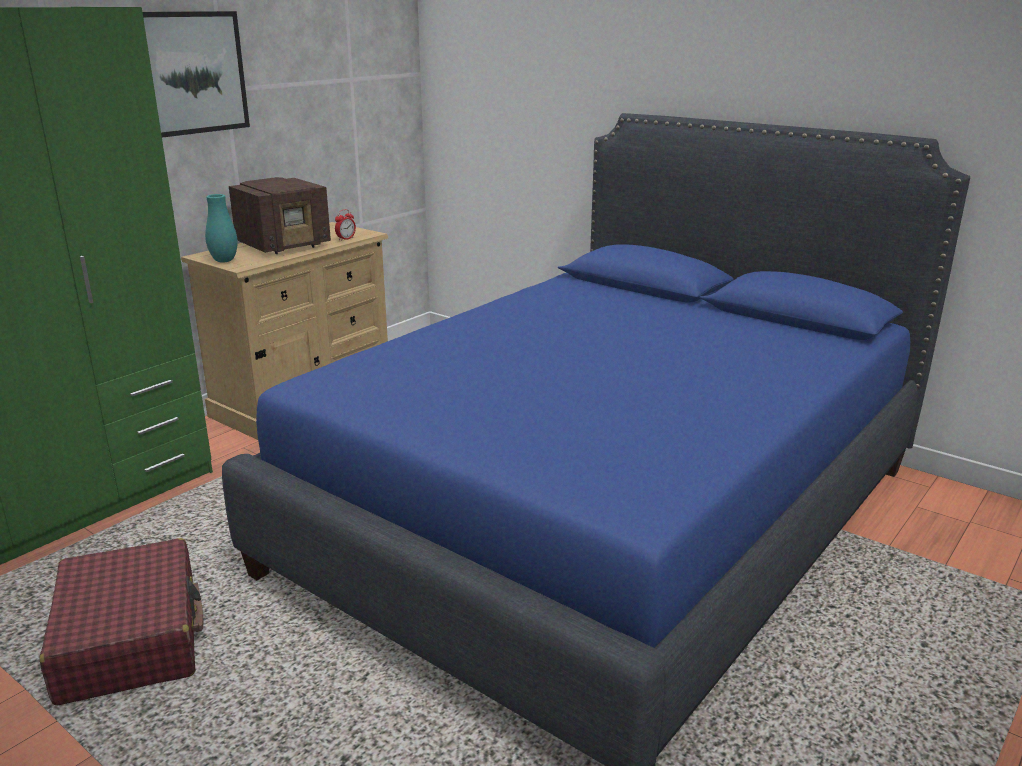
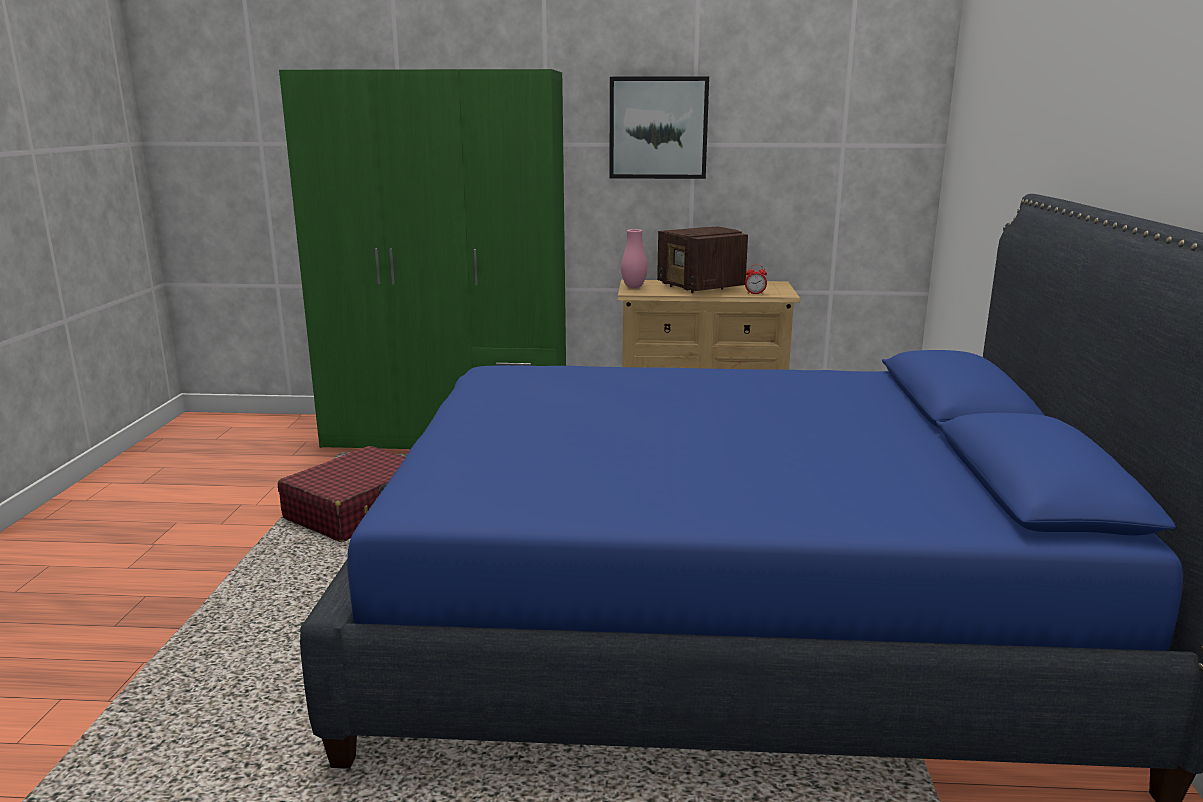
camera: 55 degrees right, 5 degrees down
turquoise vase [205,194,238,262] -> pink vase [621,229,647,288]
radio [229,177,331,254] -> radio turned 45 degrees clockwise [657,226,748,293]

